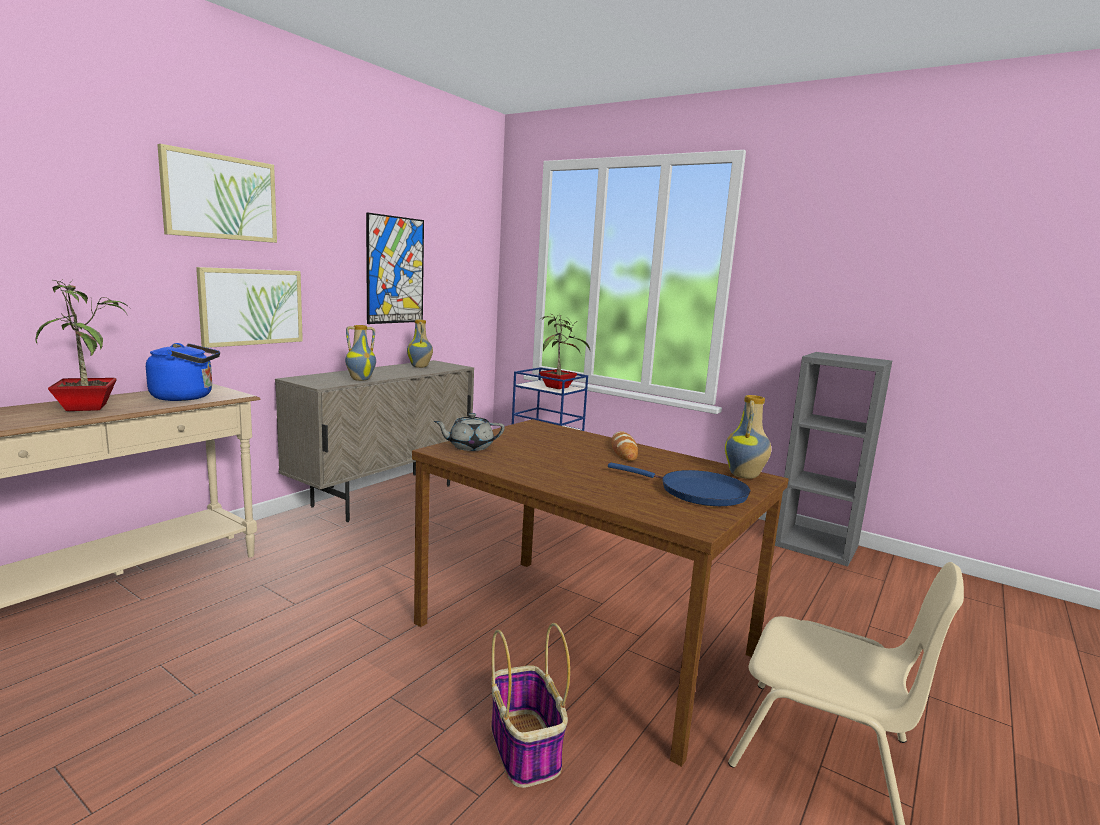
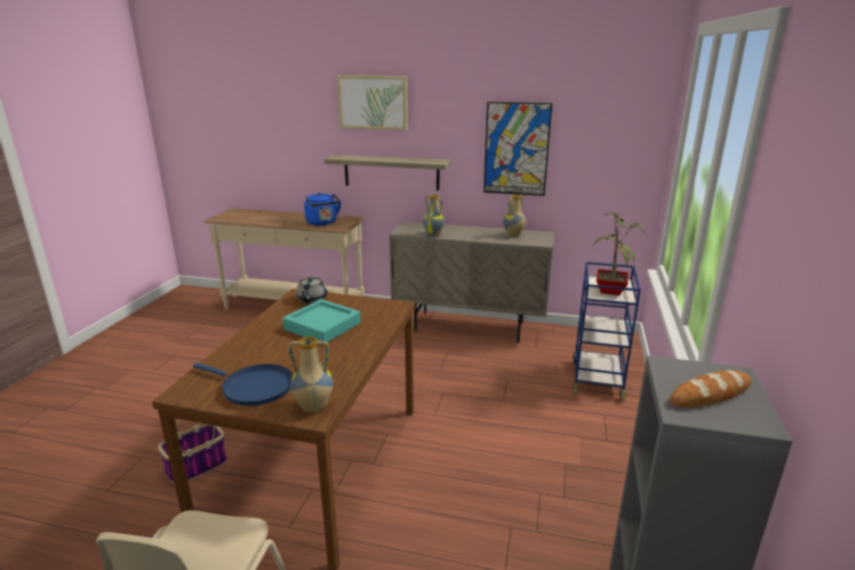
camera: 70 degrees right, 10 degrees up
potted plant [35,280,130,411] -> none
picture [196,267,303,348] -> shelf [324,155,451,191]
grey teapot [434,413,505,451] -> grey teapot turned 135 degrees counterclockwise [296,276,327,303]
blue frying pan [608,463,751,506] -> blue frying pan turned 75 degrees counterclockwise [193,363,293,406]
bread [611,431,638,461] -> bread moved to [670,370,751,407]
none -> turquoise tray [282,299,361,342]

